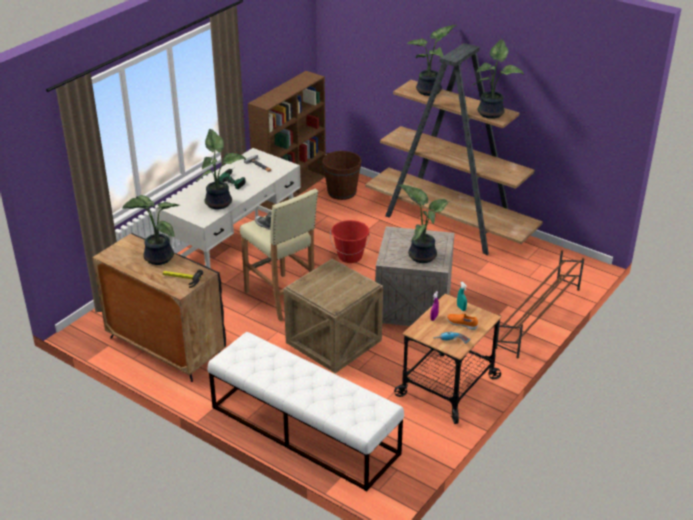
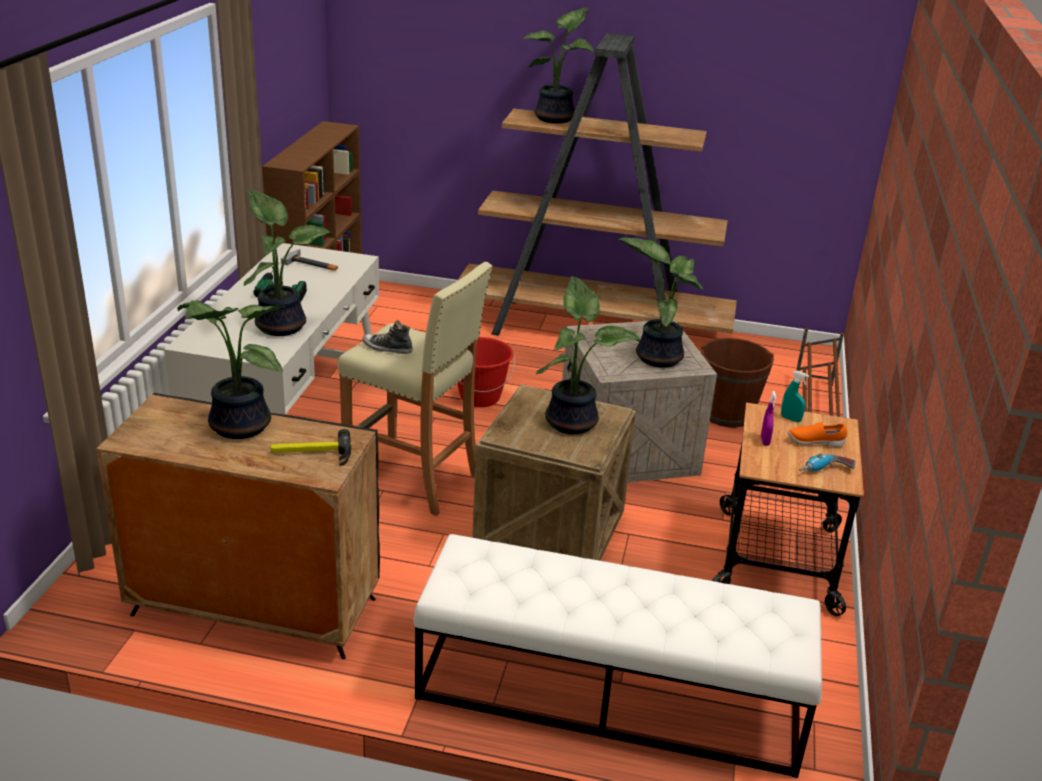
camera: 25 degrees left, 5 degrees down
brown bucket [322,151,362,200] -> brown bucket moved to [701,338,774,427]
potted plant [473,39,524,119] -> potted plant moved to [536,276,641,434]

